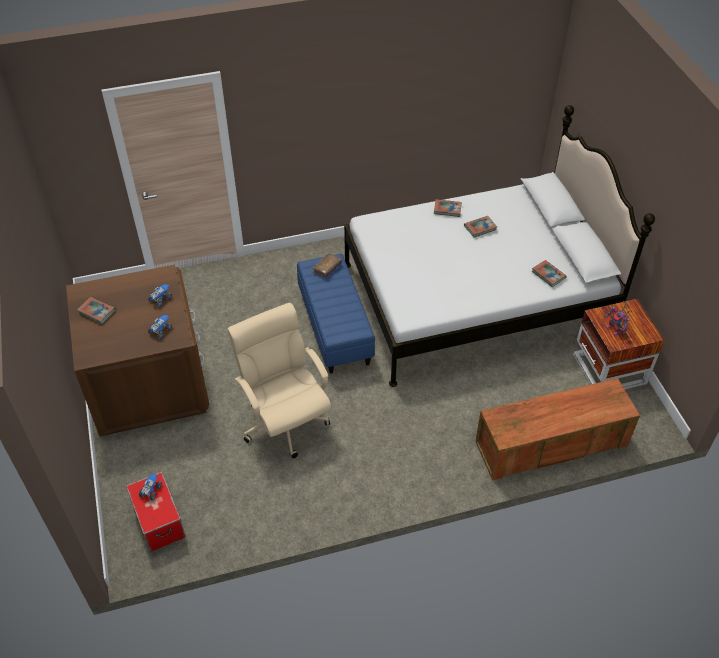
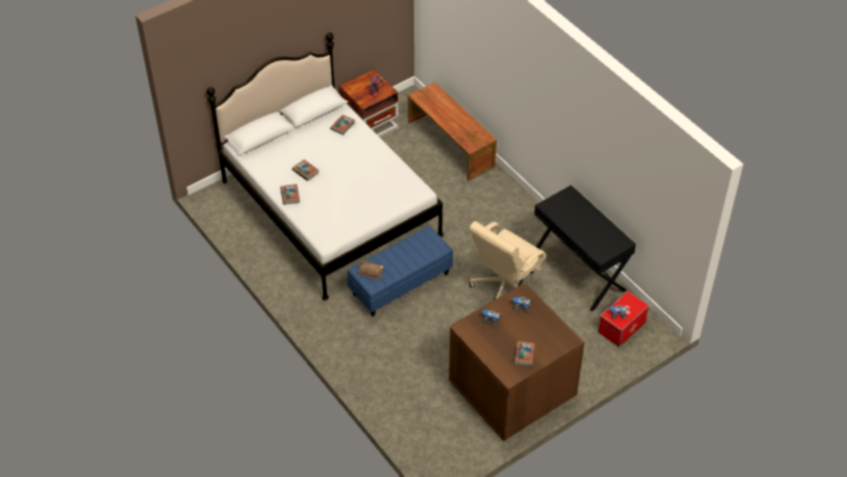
camera: 110 degrees left, 0 degrees up
none -> black desk [534,185,636,311]

